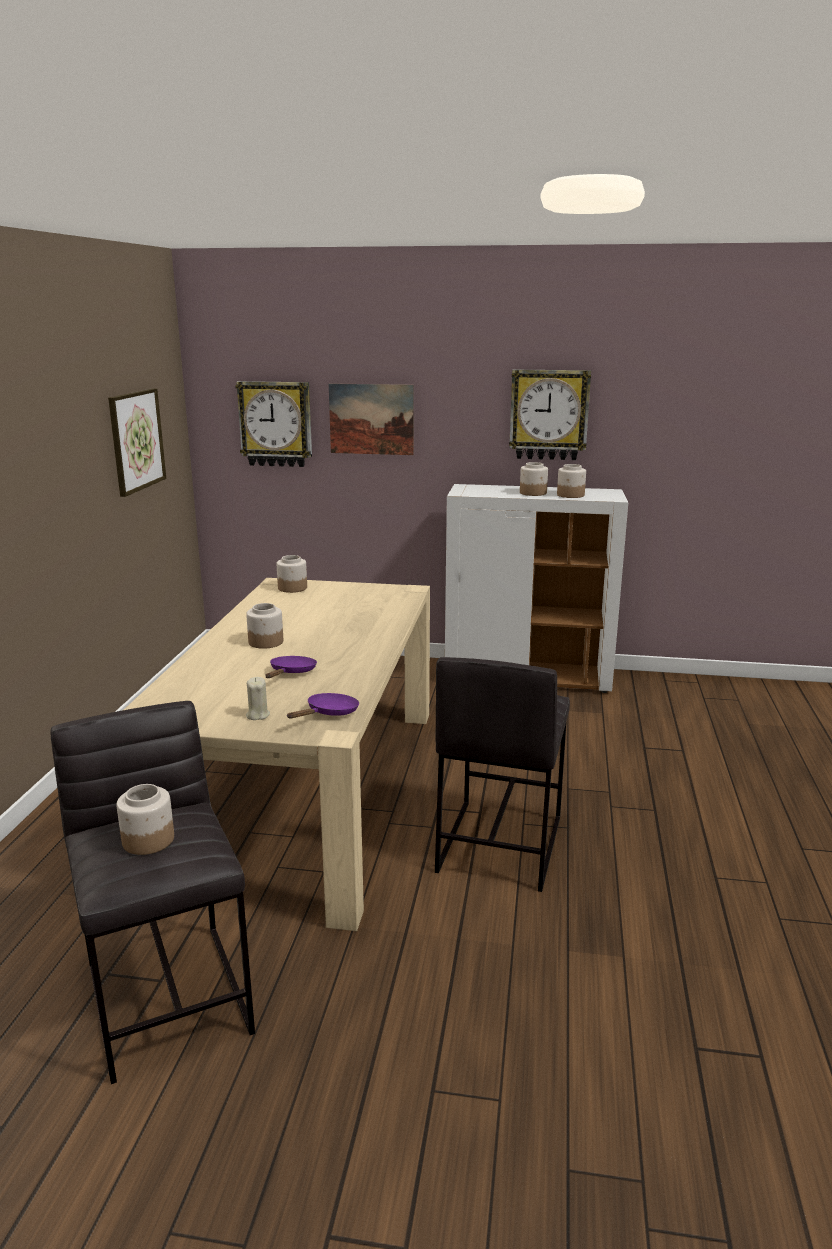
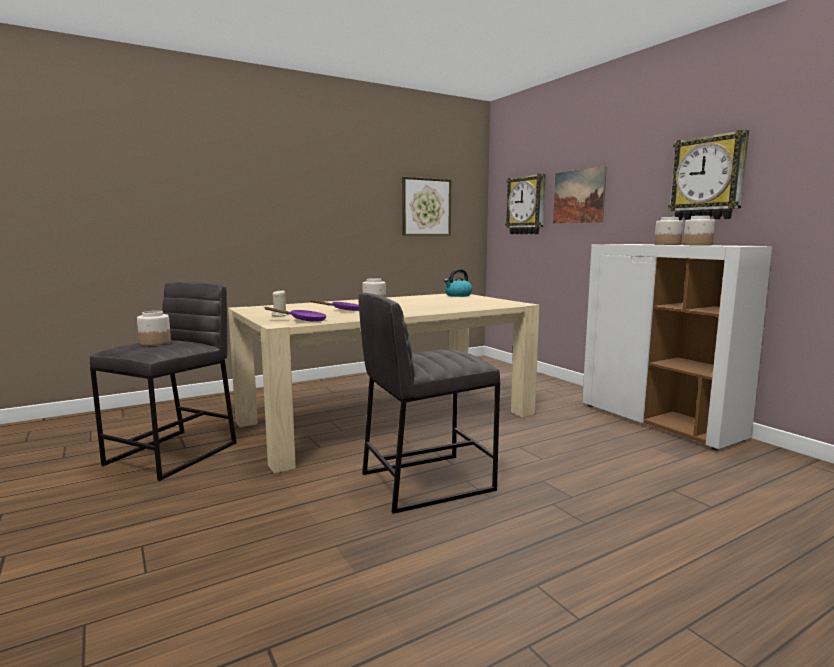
camera: 50 degrees right, 10 degrees down
jar [277,555,307,593] -> kettle [444,269,473,297]

